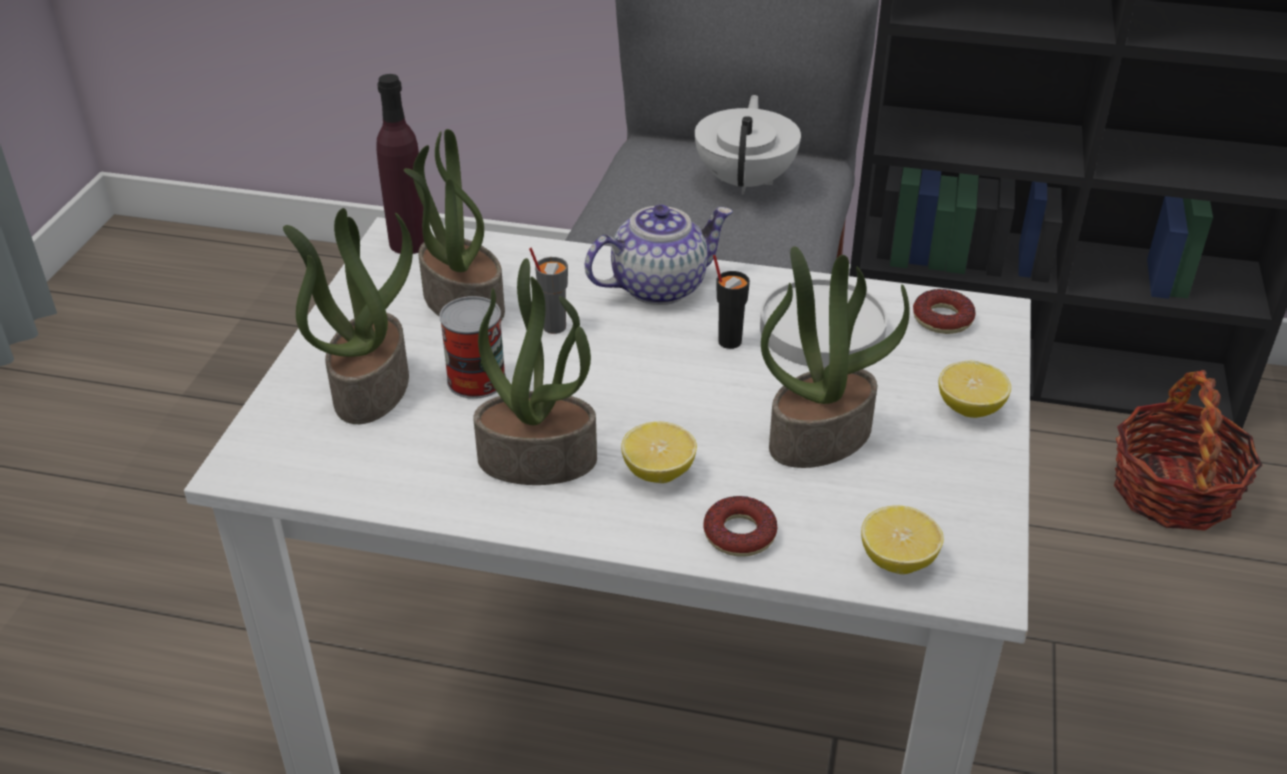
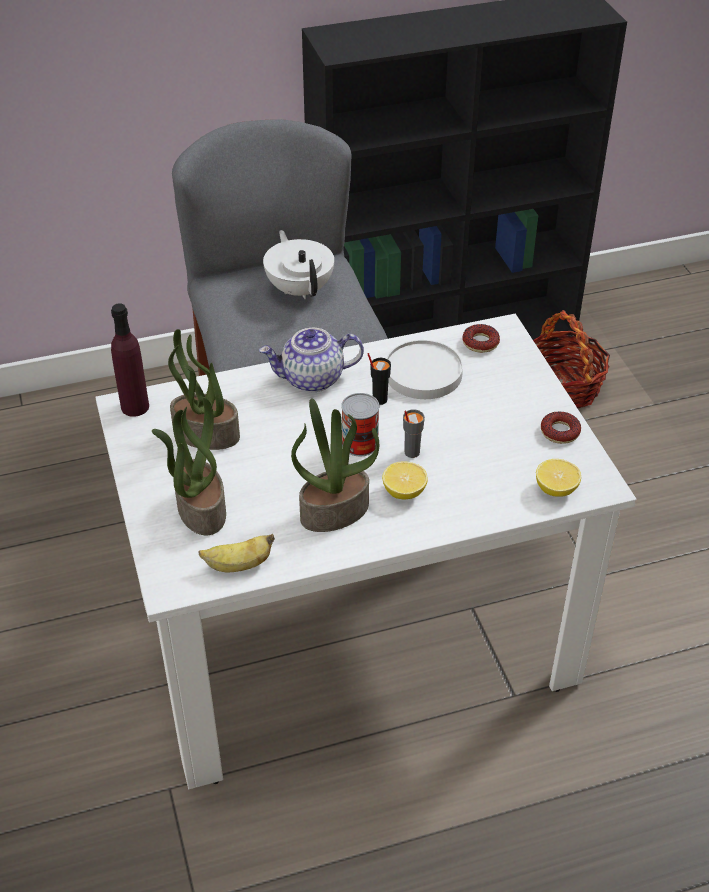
camera: 30 degrees left, 5 degrees up
can [439,296,506,399] -> can moved to [341,393,379,456]
grey cup [529,248,568,334] -> grey cup moved to [403,409,425,458]
teapot [585,205,733,305] -> teapot turned 135 degrees counterclockwise [259,328,364,392]
donut [703,496,777,557] -> donut moved to [541,411,581,444]
potted plant [761,246,909,468] -> none
lemon [939,361,1011,418] -> none
none -> banana [198,534,275,572]

